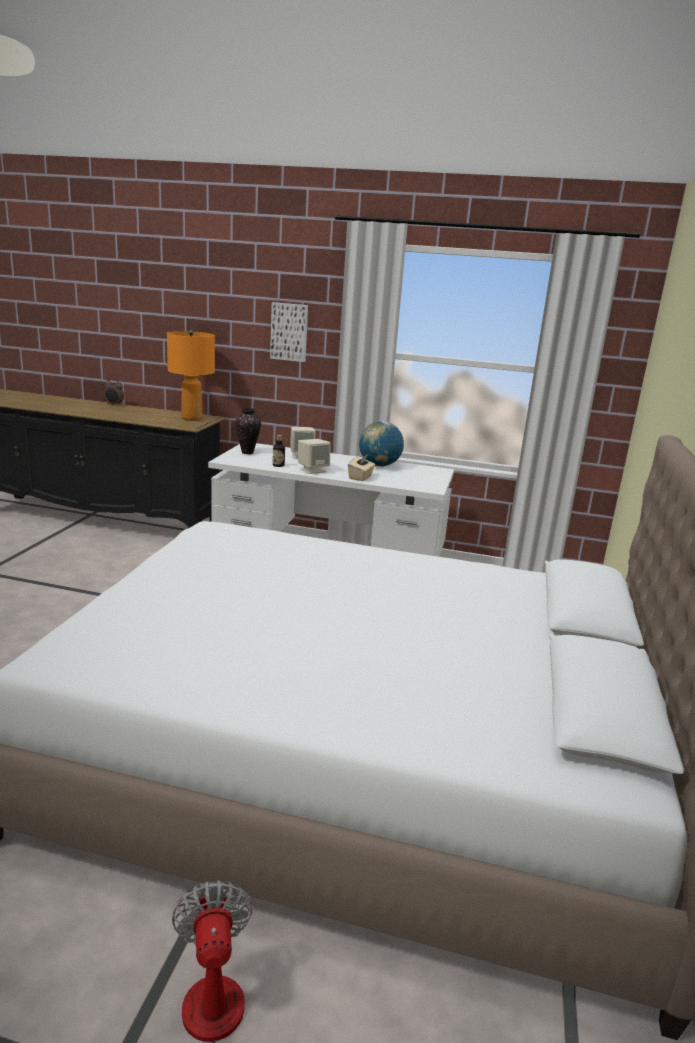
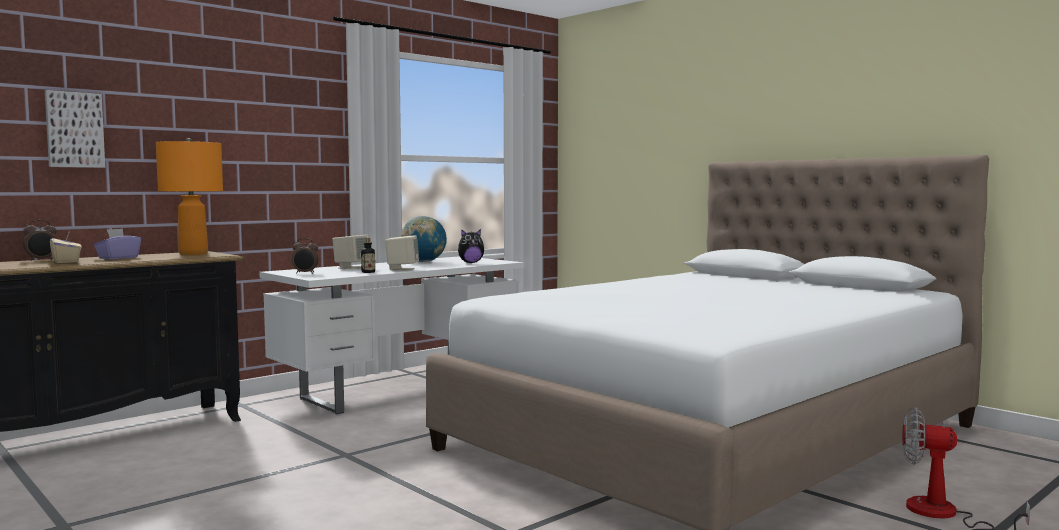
camera: 55 degrees left, 15 degrees down
vase [235,408,261,454] -> alarm clock [292,238,319,274]
picture [270,302,308,362] -> picture moved to [45,90,105,168]
beige tissue box [348,454,375,481] -> beige tissue box moved to [50,231,82,263]
none -> purple tissue box [94,228,141,259]
none -> plush toy [458,229,484,263]

